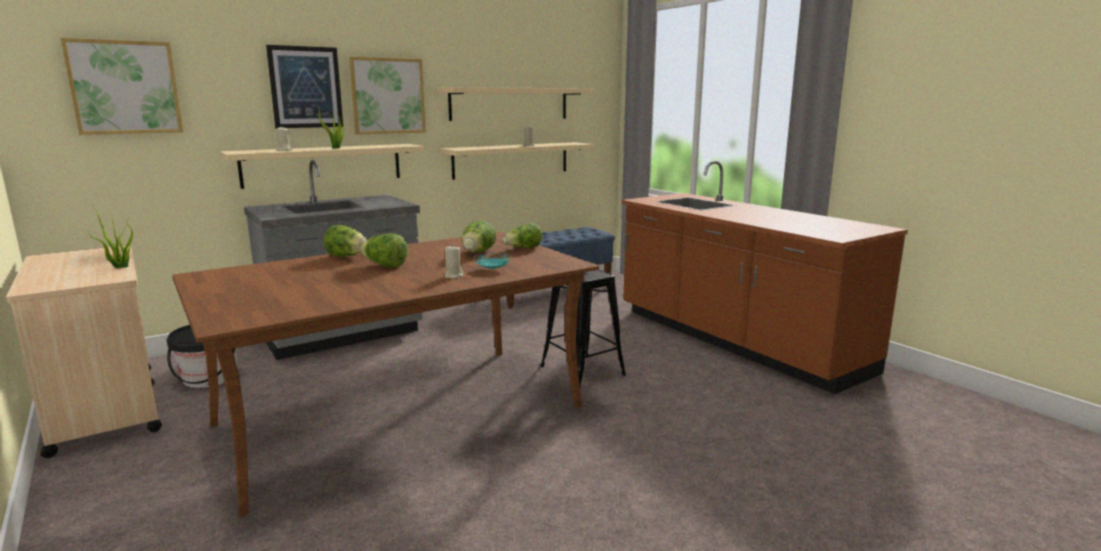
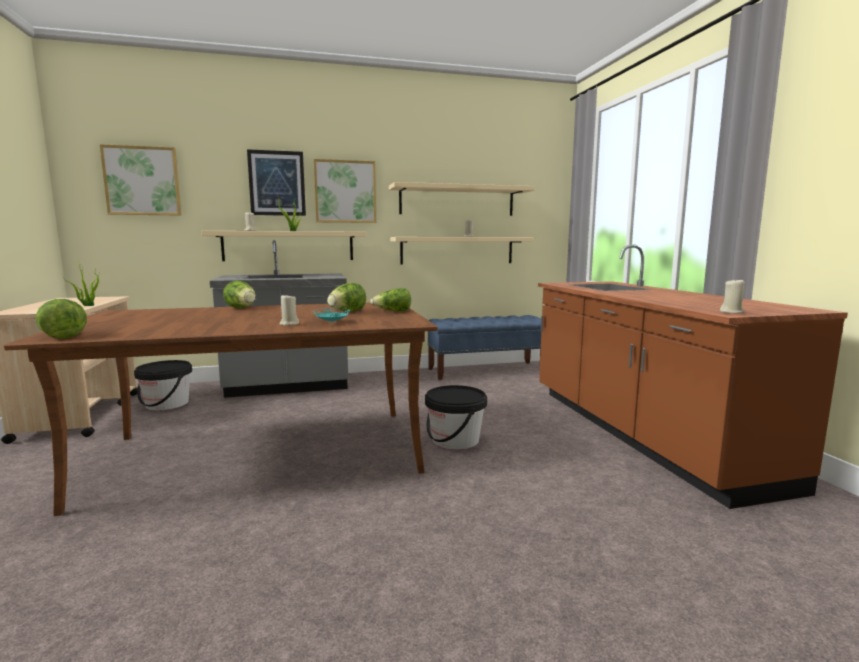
camera: 20 degrees right, 5 degrees down
lettuce [361,233,408,268] -> lettuce moved to [36,299,87,339]
black stool [541,269,626,386] -> black bucket [425,385,487,449]
none -> beige candle [720,278,745,313]

